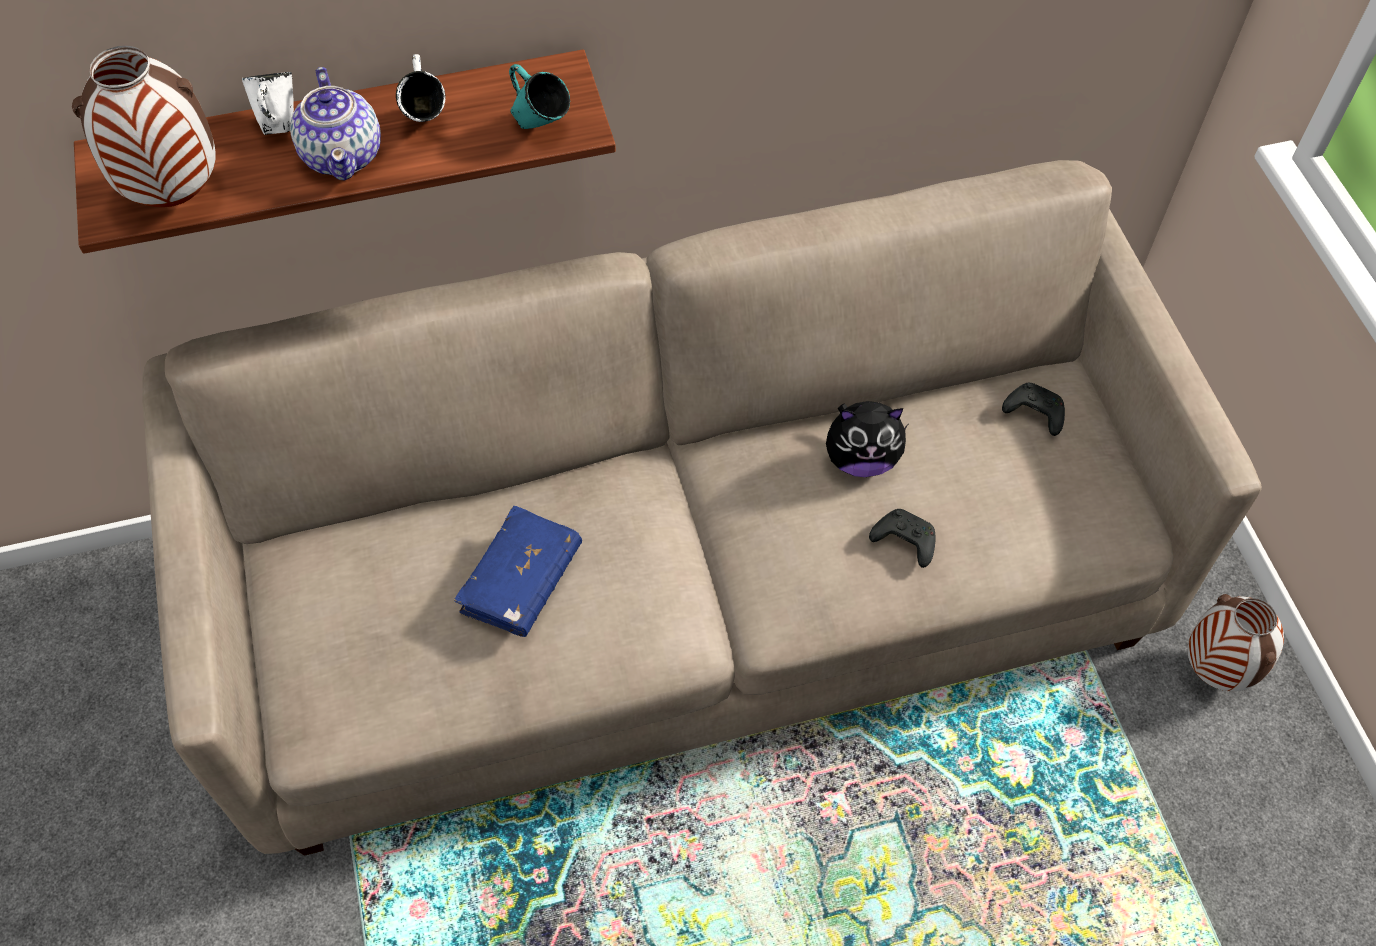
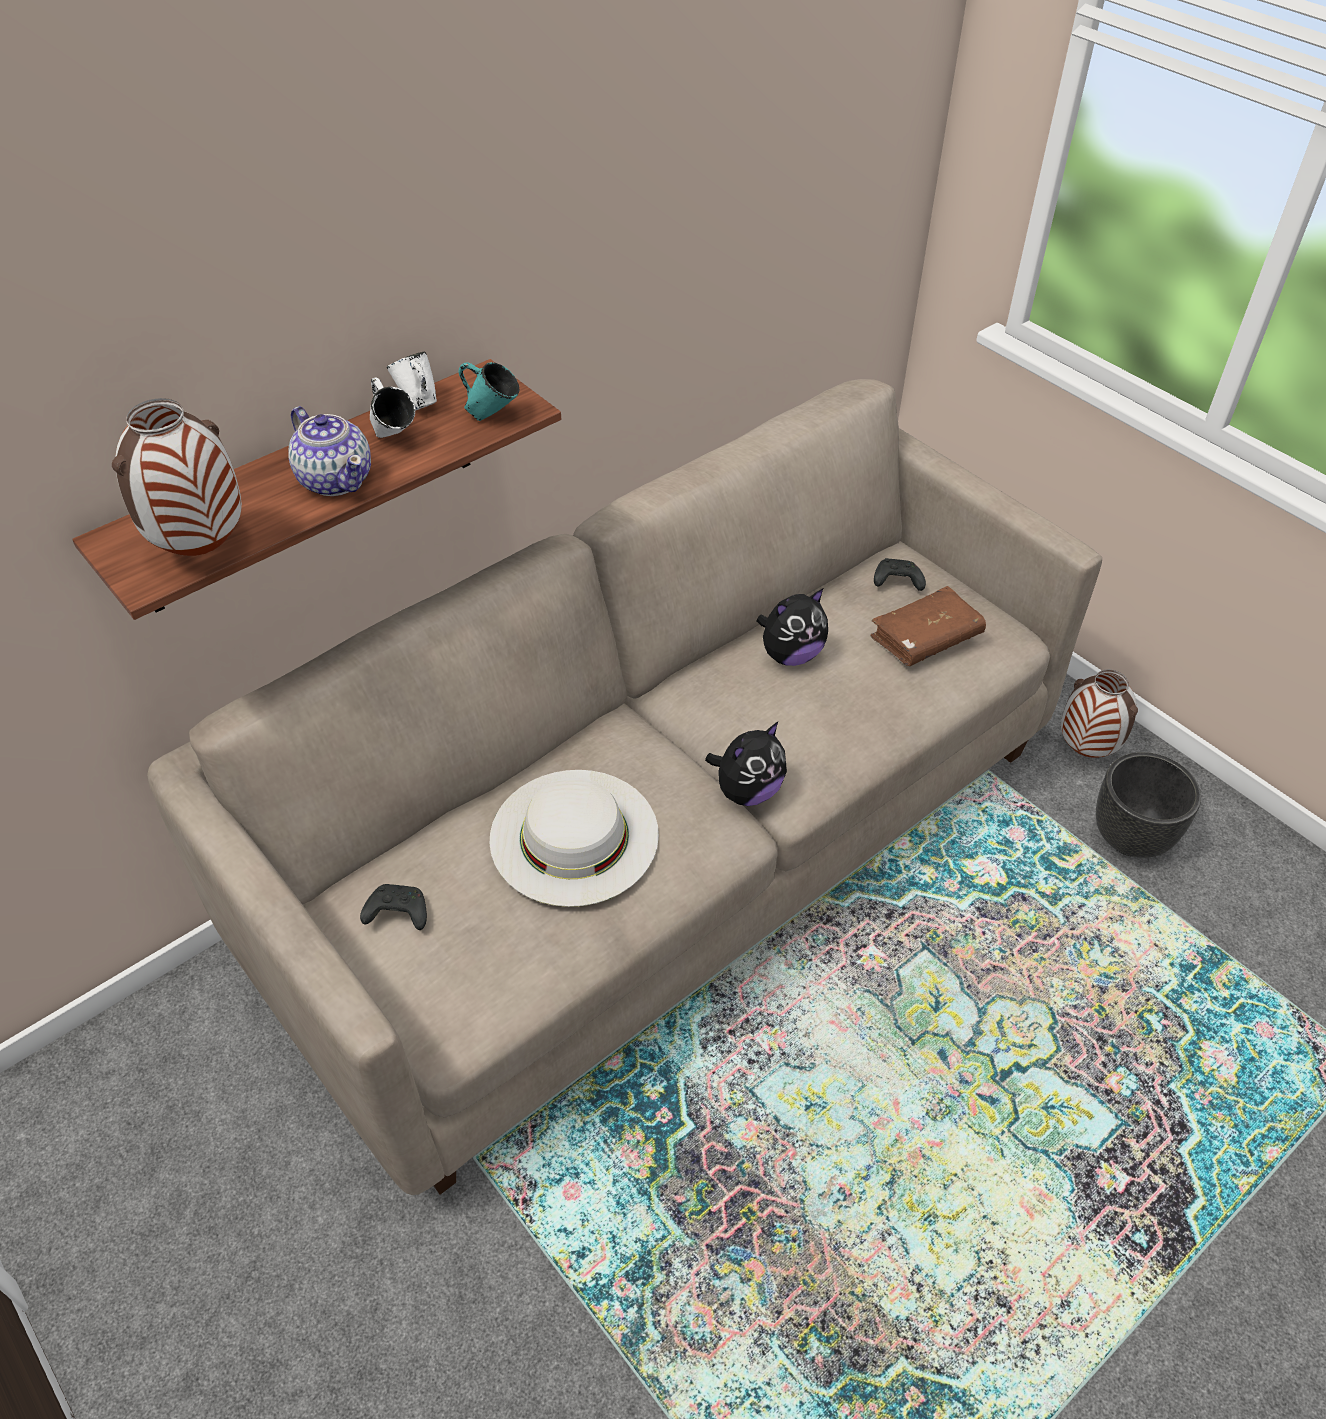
camera: 25 degrees left, 10 degrees down
white mug [242,72,294,135] -> white mug moved to [387,352,437,411]
blue book [454,506,582,637] -> white hat [490,770,659,907]
black game controller [869,509,935,568] -> black game controller moved to [360,884,427,930]
none -> plush toy [705,722,787,806]
none -> brown book [871,586,986,666]
none -> black planter [1096,752,1201,858]

